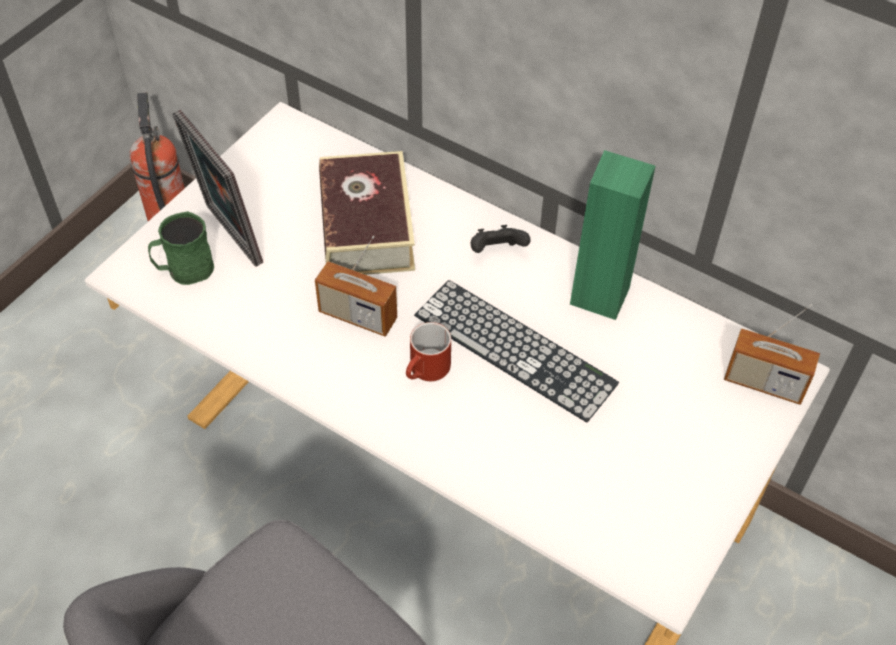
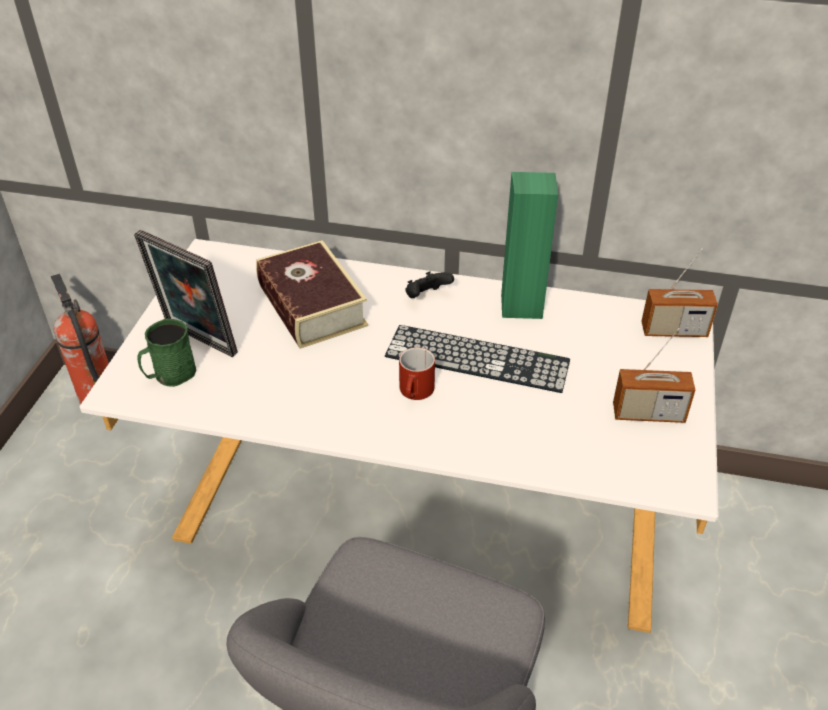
camera: 20 degrees left, 10 degrees down
radio [315,236,397,337] -> radio moved to [613,328,695,423]

